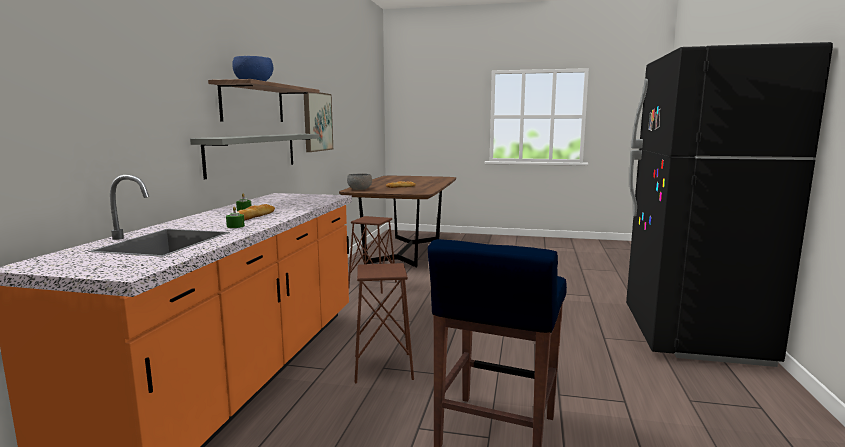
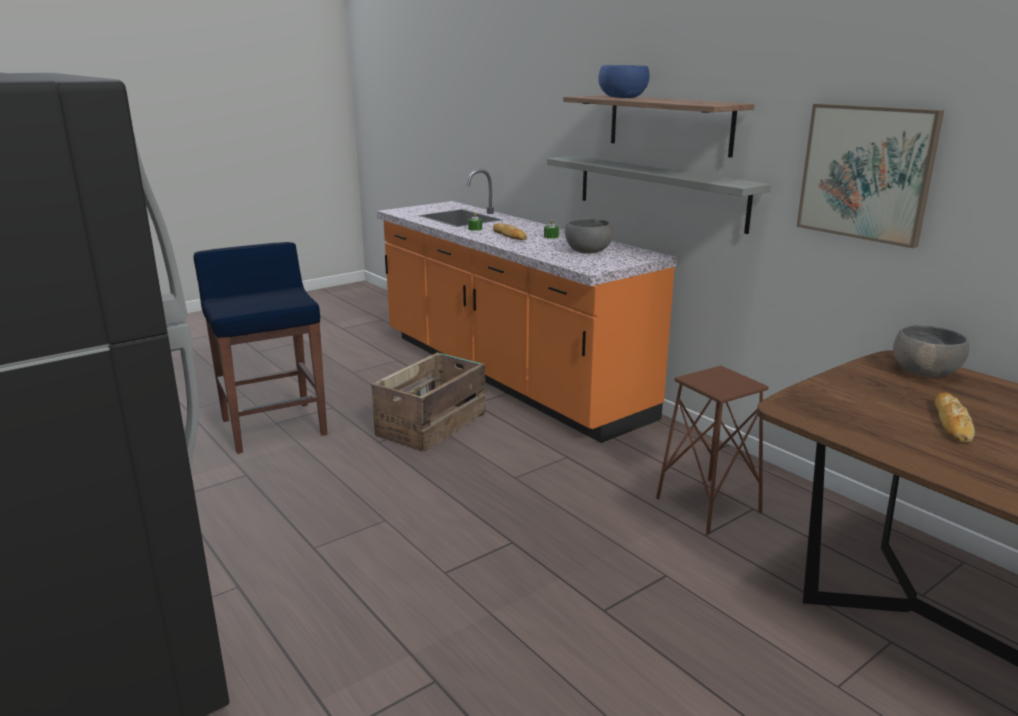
camera: 130 degrees right, 10 degrees up
brown stool [355,263,414,383] -> crate [371,352,486,452]
none -> grey bowl [565,219,613,254]

